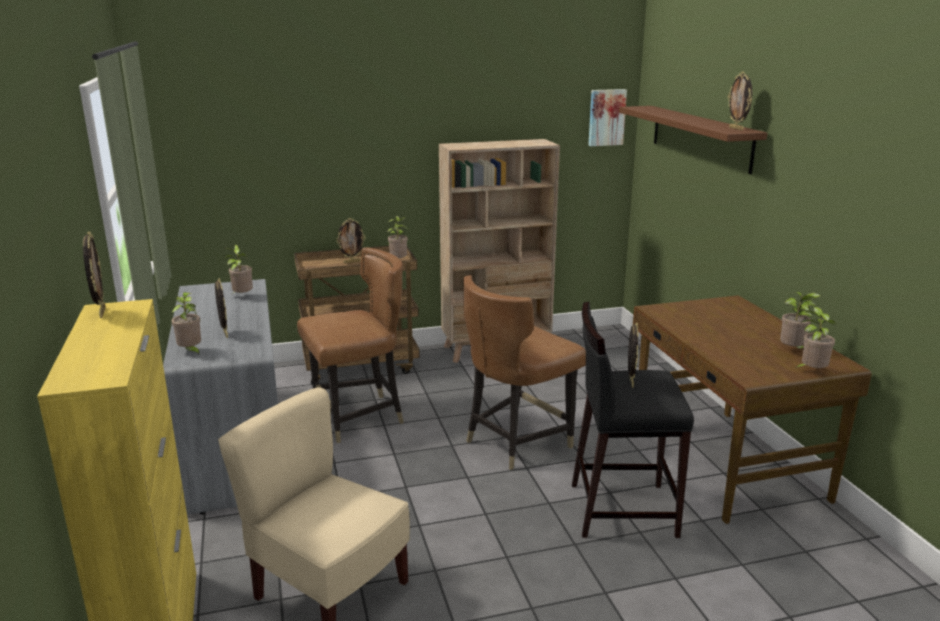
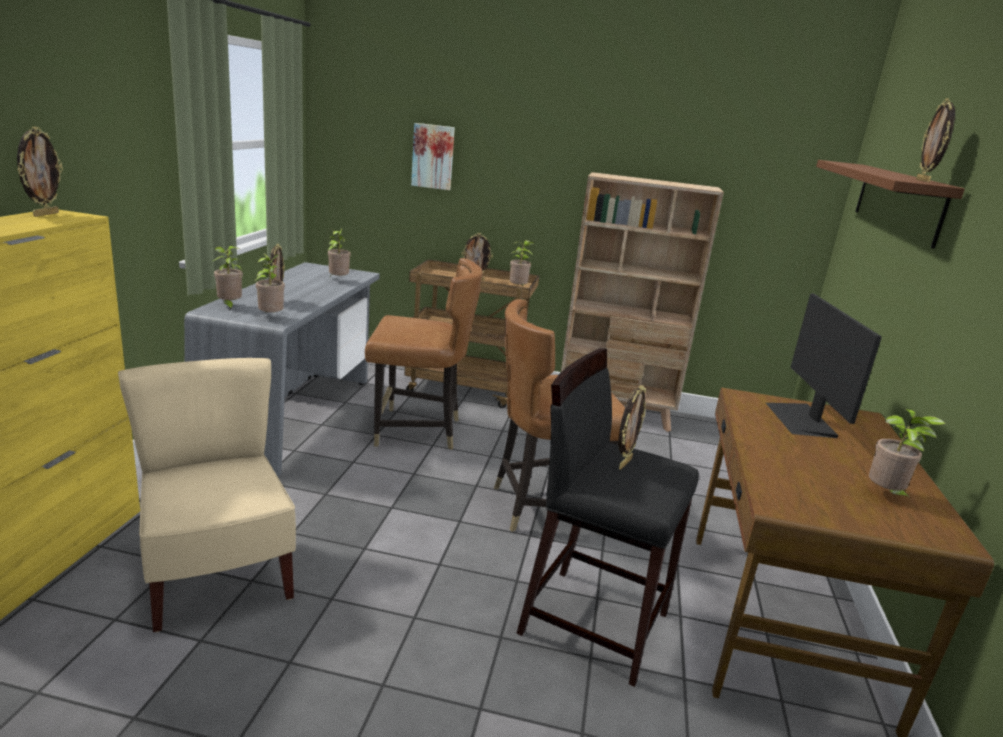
camera: 25 degrees right, 0 degrees up
picture [588,89,627,146] -> picture moved to [411,123,455,190]
potted plant [795,307,836,368] -> potted plant moved to [255,253,285,312]
none -> monitor [766,293,882,438]

